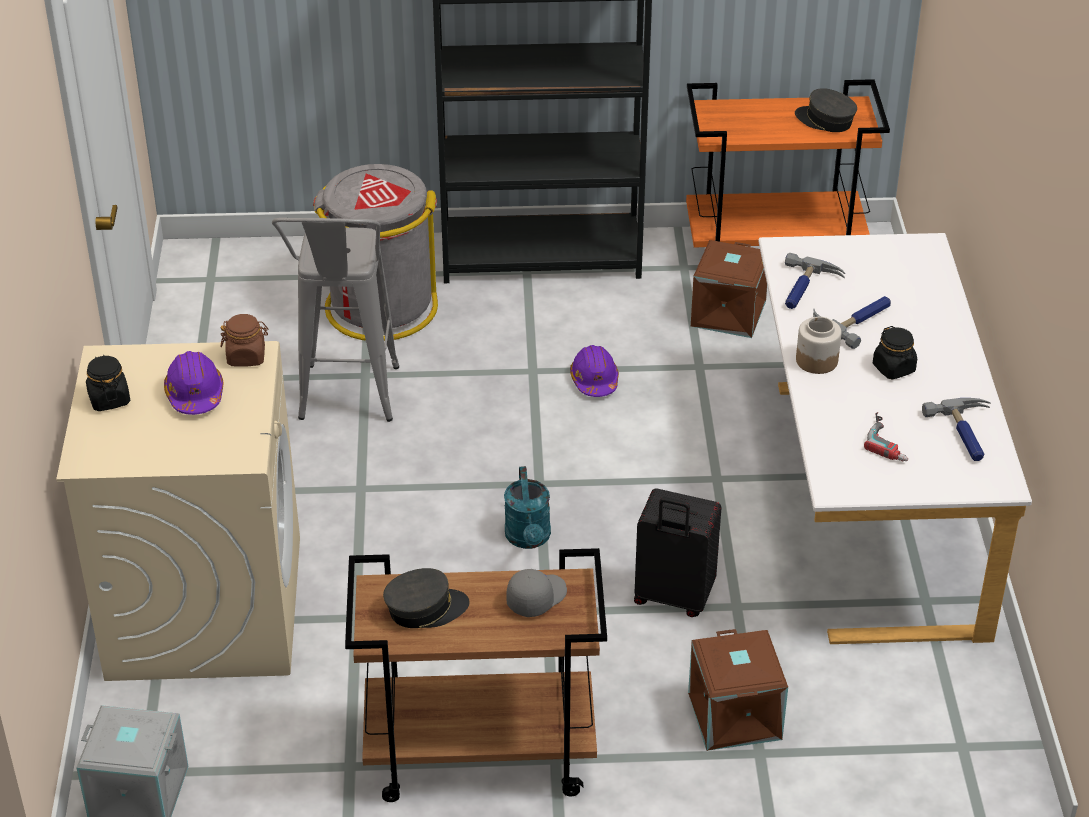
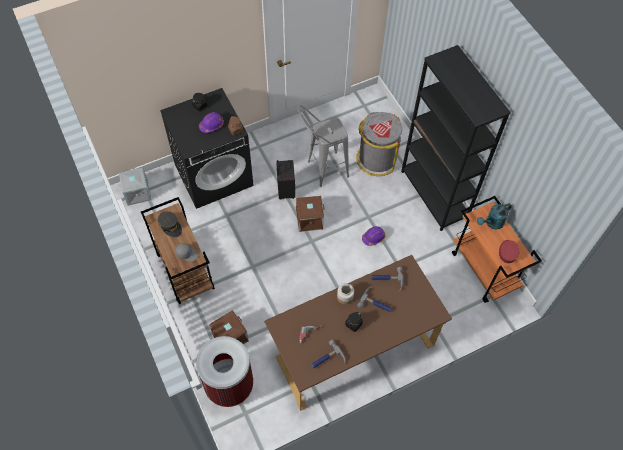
camera: 65 degrees right, 20 degrees up
beige washing machine [56,341,300,681] -> black washing machine [160,88,254,209]
turquoise watering can [504,466,551,549] -> turquoise watering can moved to [477,203,512,230]
black suitcase [634,488,722,617] -> black suitcase moved to [276,160,295,200]
brown storage box [691,240,767,338] -> brown storage box moved to [296,196,325,232]
white desk [758,233,1032,644] -> brown desk [265,255,452,411]
grey cap [795,88,857,132] -> red cap [499,240,519,263]
none -> trash can [196,336,253,407]

